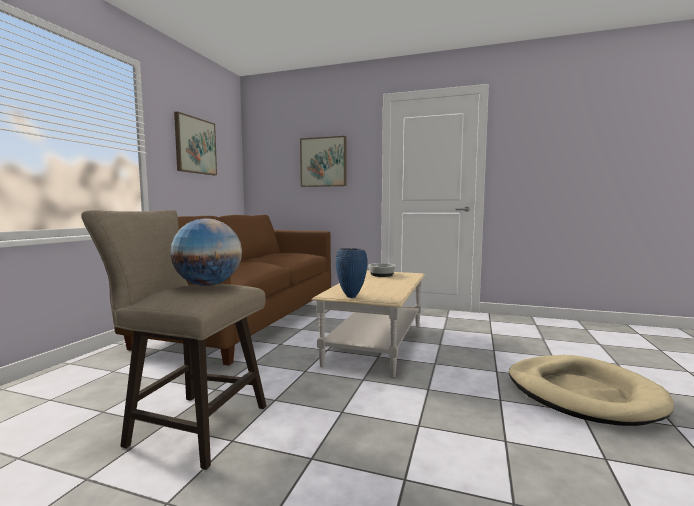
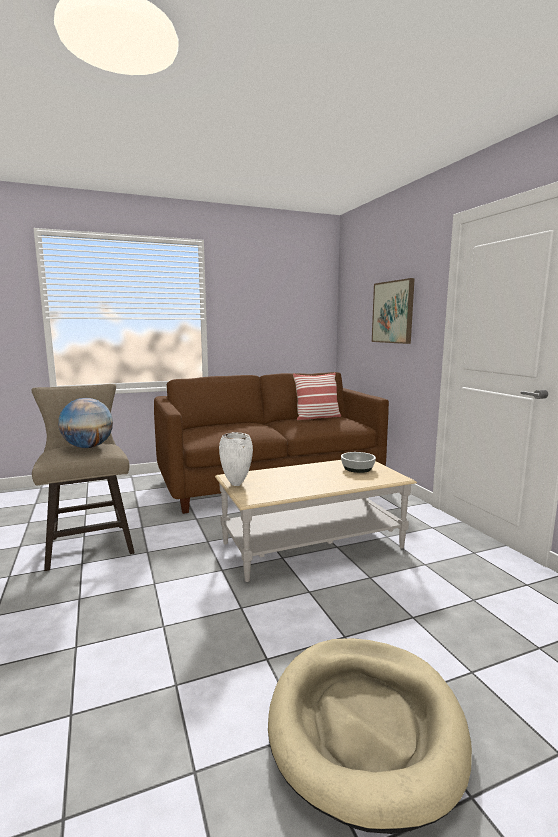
camera: 50 degrees right, 5 degrees up
picture [174,112,217,175] -> none
blue vase [336,248,367,298] -> white vase [219,432,253,486]
none -> pillow [293,373,341,420]

